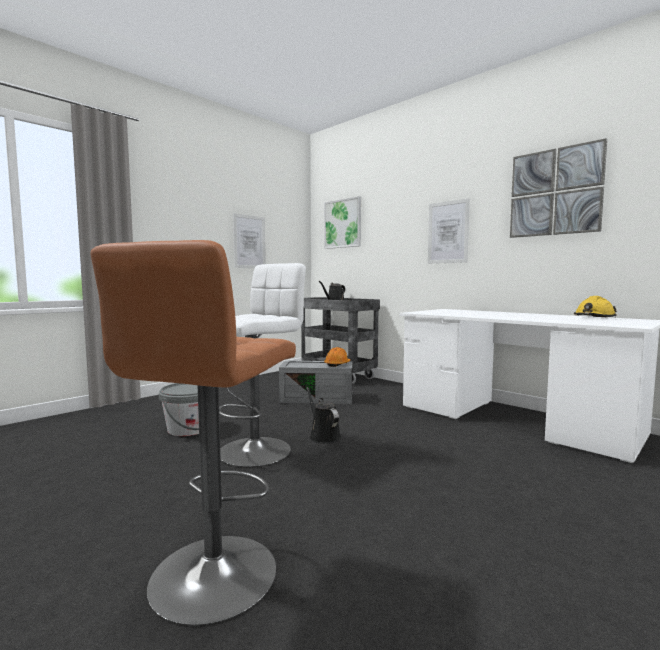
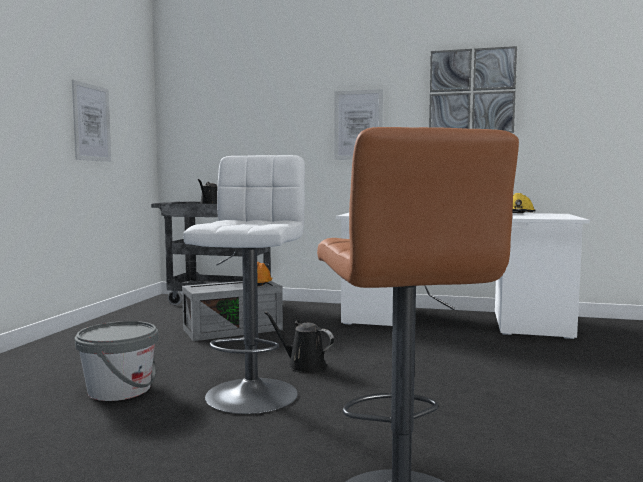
camera: 30 degrees left, 0 degrees up
picture [324,196,361,249] -> none

